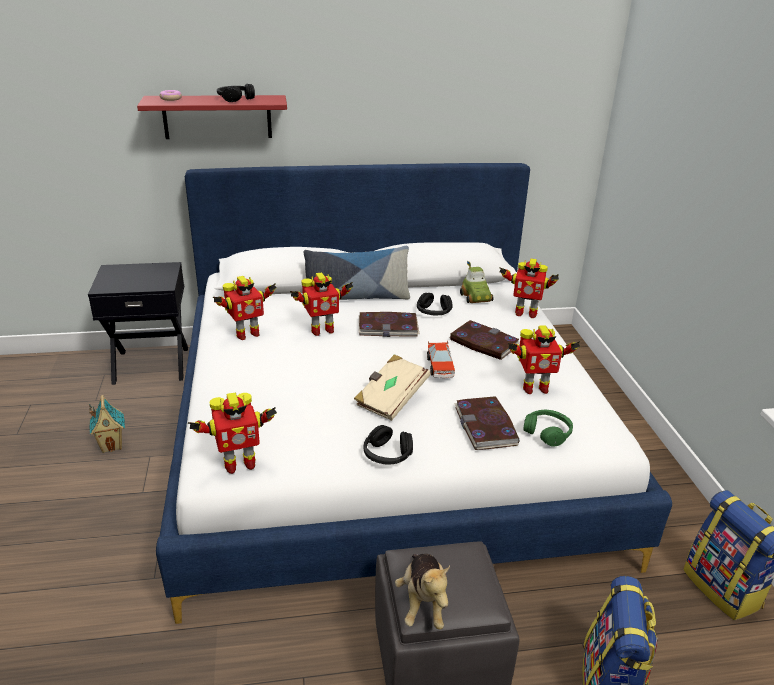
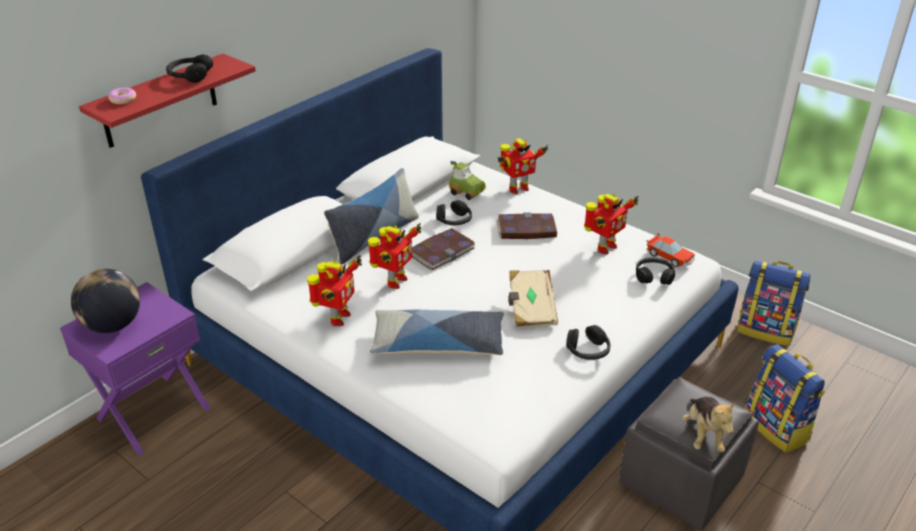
camera: 40 degrees left, 5 degrees up
black nightstand [88,262,188,385] -> purple nightstand [60,282,211,456]
toy house [89,395,125,453] -> none
toy robot [188,393,277,474] -> none
plush toy [395,554,450,629] -> plush toy turned 45 degrees clockwise [682,396,736,452]
toy car [427,341,455,378] -> toy car moved to [647,233,695,268]
book [454,396,520,450] -> none
green headphones [524,410,573,447] -> black headphones [636,257,675,285]
none -> globe [71,269,140,333]
none -> pillow [370,310,504,355]

